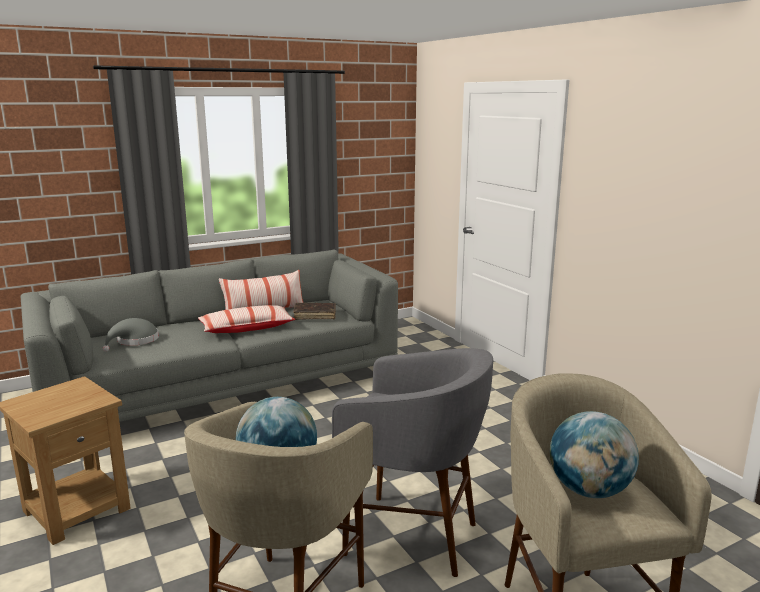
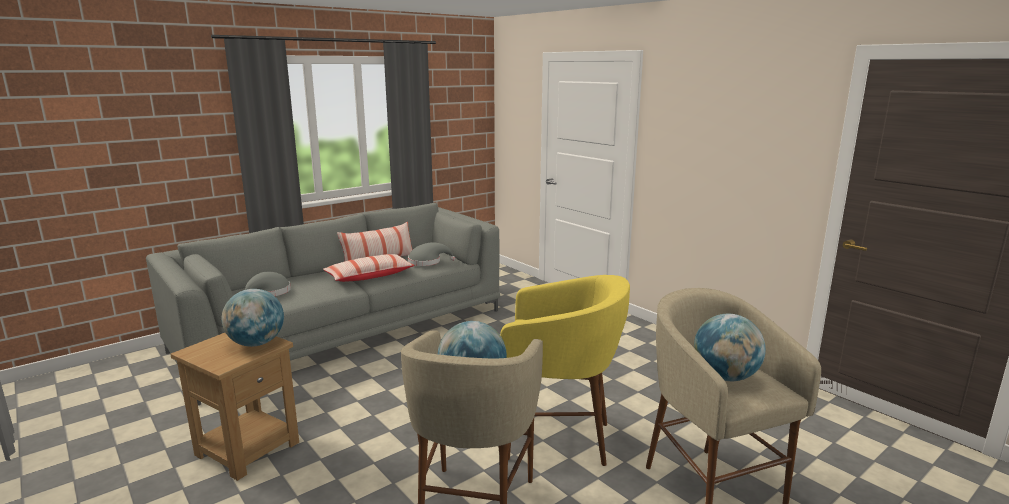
camera: 10 degrees left, 0 degrees up
brown book [293,303,336,320] -> grey hat [408,243,456,266]
grey stool [332,348,493,577] -> yellow stool [500,275,630,466]
none -> globe [221,289,284,347]

